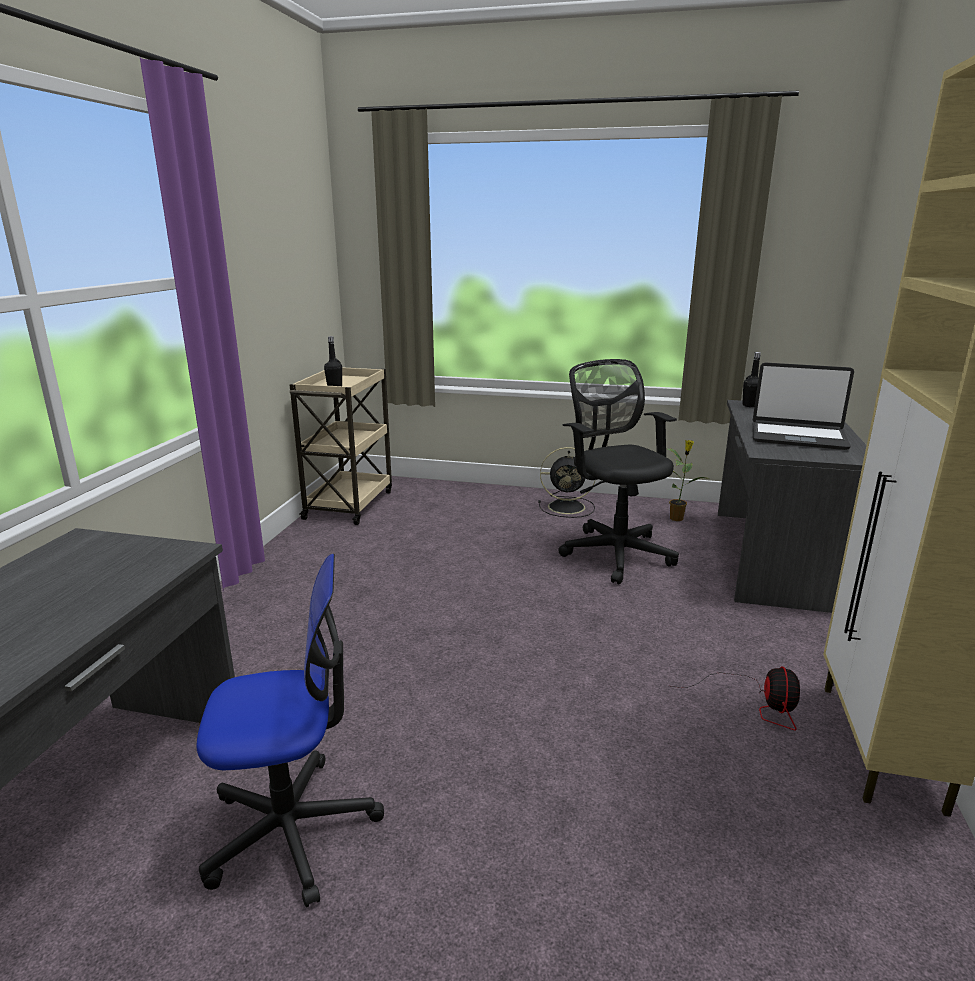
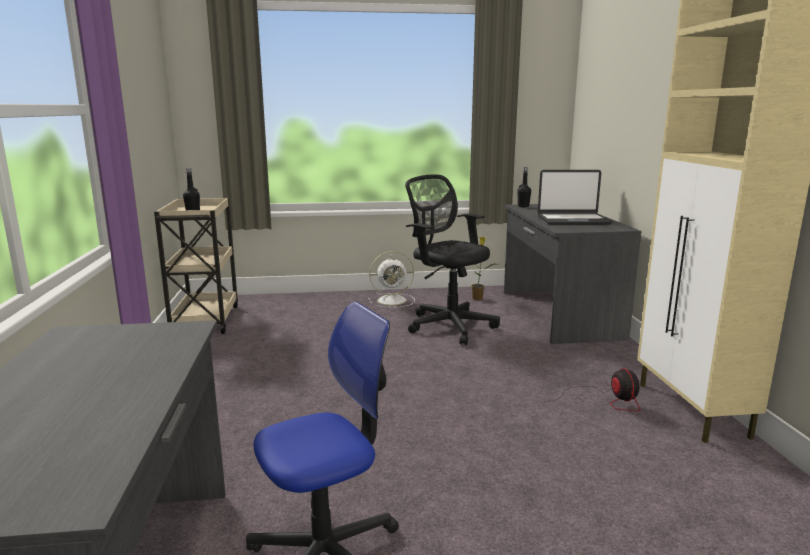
camera: 20 degrees left, 5 degrees down
black fan [538,447,595,518] -> white fan [368,251,415,308]

